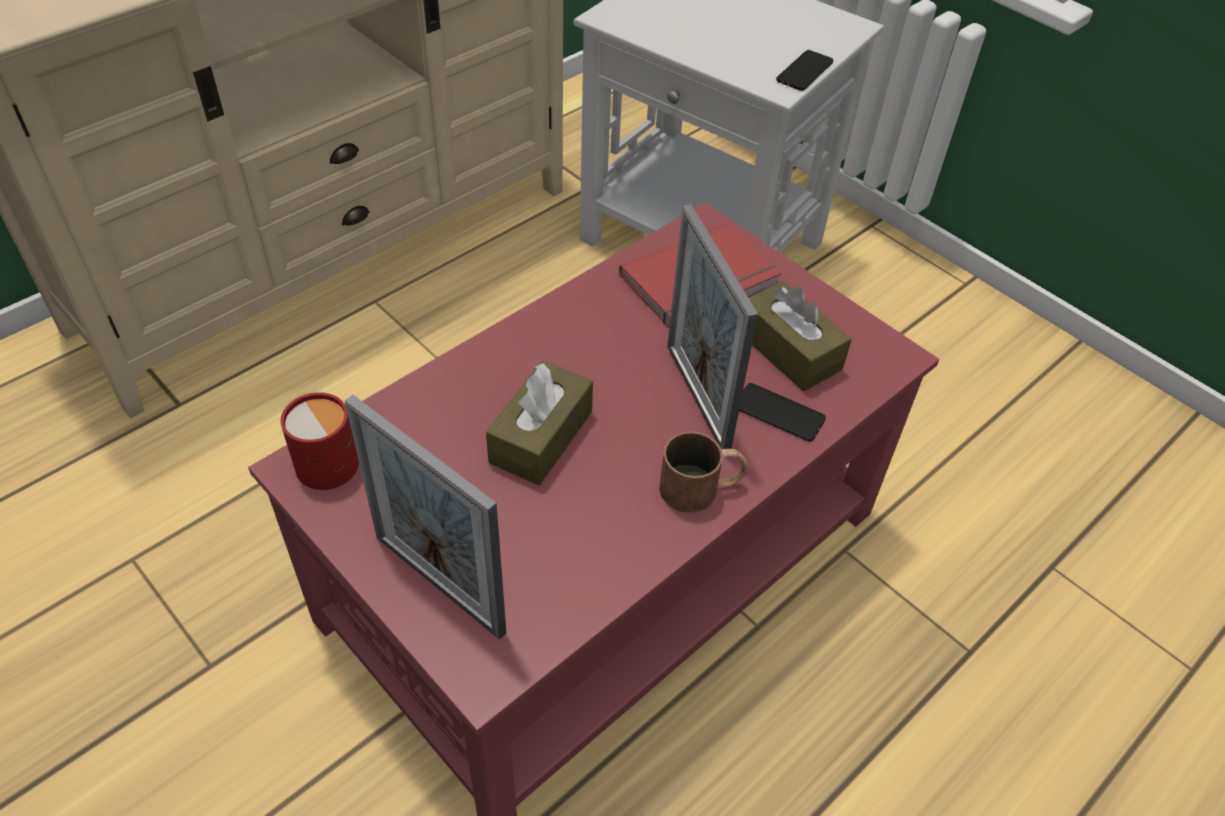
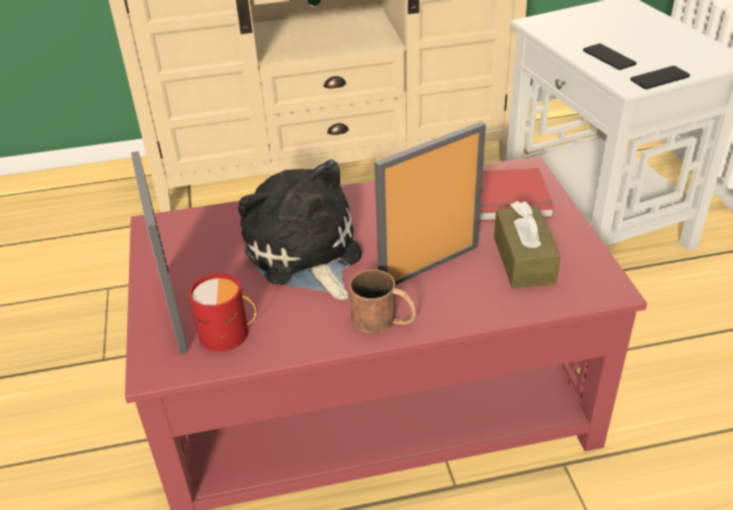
camera: 35 degrees right, 10 degrees down
red mug [281,392,359,490] -> red mug moved to [189,273,257,351]
brown tissue box [486,361,593,485] -> plush toy [238,160,362,300]
picture frame [667,204,758,449] -> picture frame turned 45 degrees clockwise [374,121,486,285]
phone [739,383,826,442] -> phone moved to [583,44,637,70]

